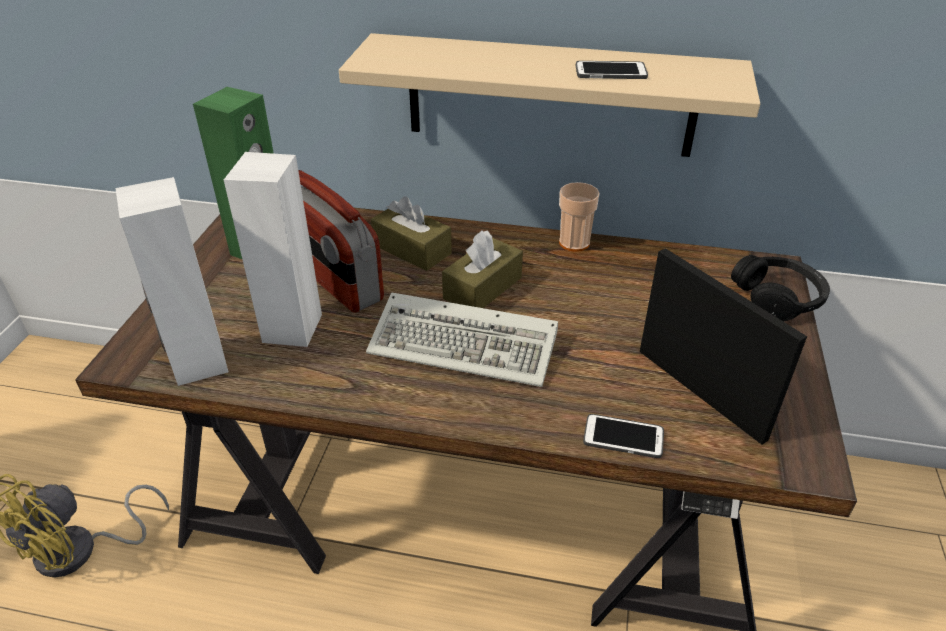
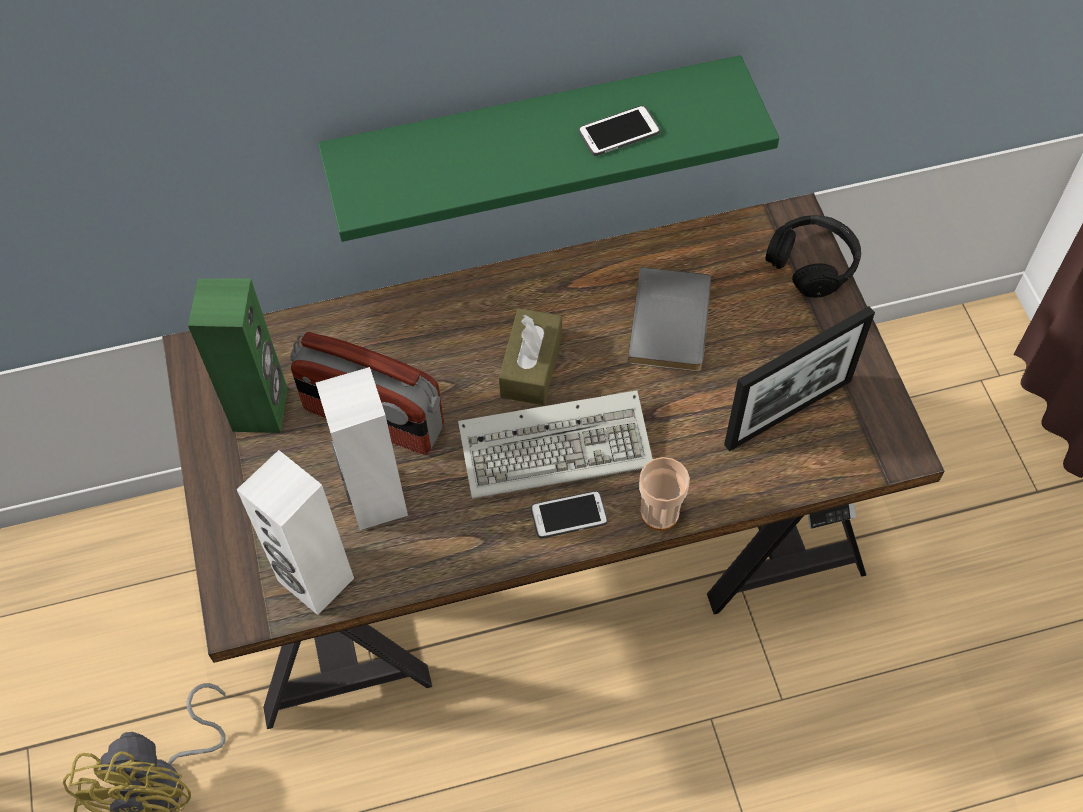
camera: 25 degrees left, 20 degrees up
beige shelf [339,33,760,157] -> green shelf [318,55,779,242]
brown tissue box [371,196,452,271] -> none
cup [559,182,599,252] -> cup moved to [639,457,690,531]
phone [583,414,664,458] -> phone moved to [531,491,608,538]
picture frame [640,248,807,445] -> picture frame turned 120 degrees clockwise [724,306,875,451]
none -> grey book [628,267,711,372]

